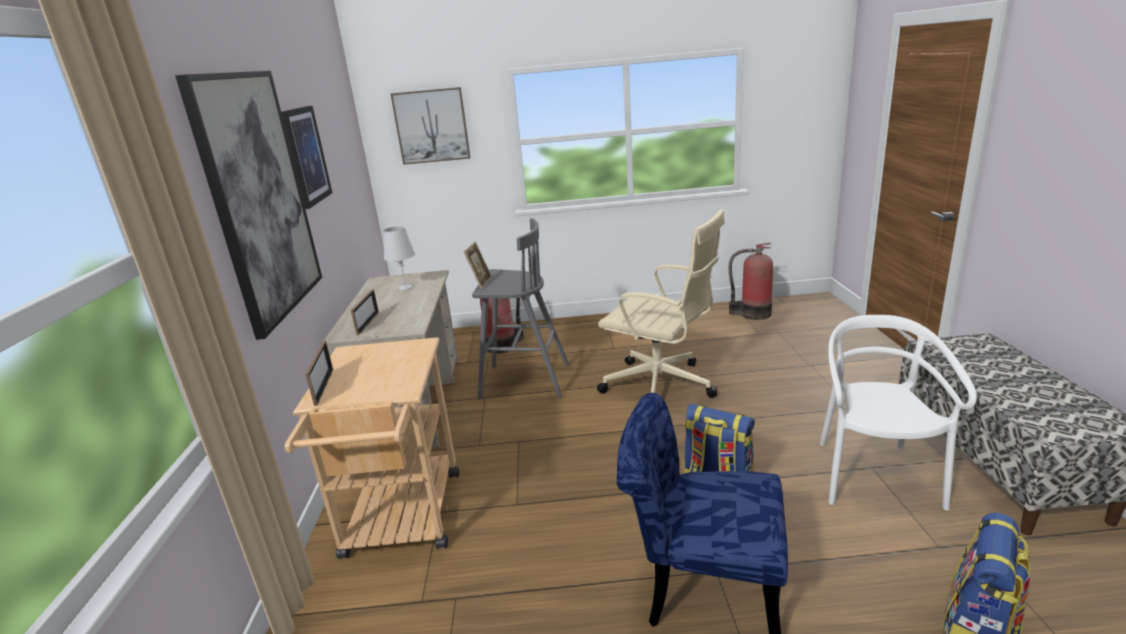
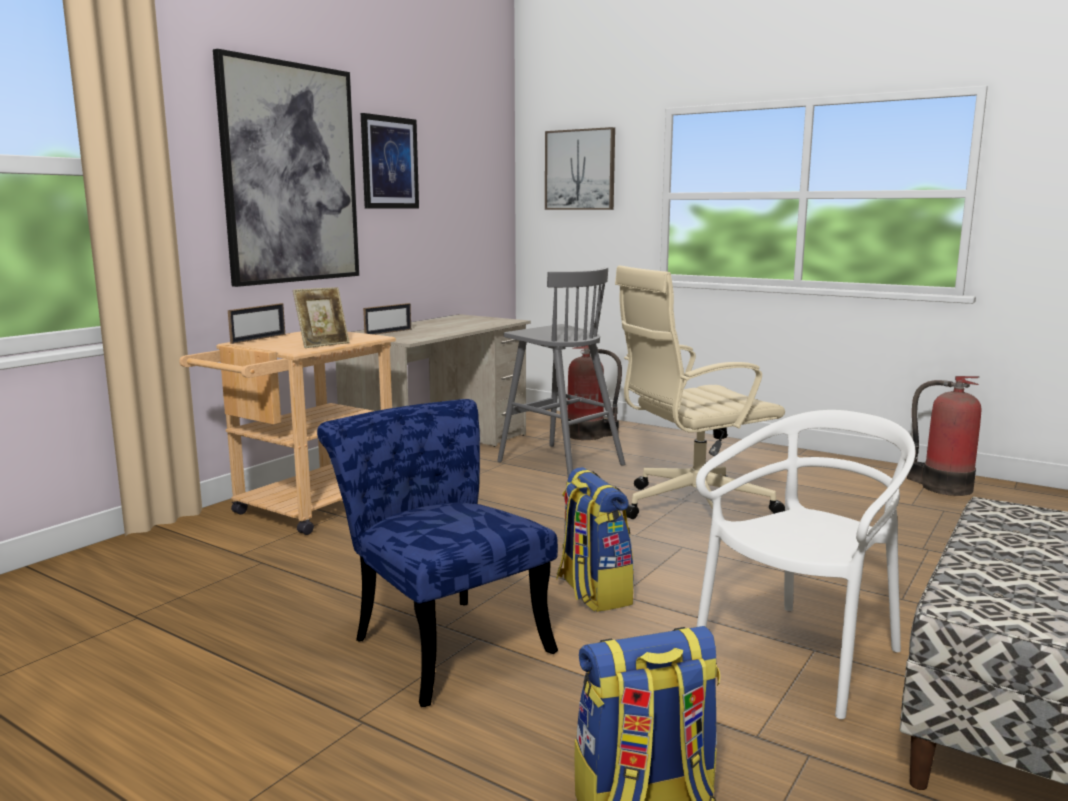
camera: 35 degrees right, 10 degrees down
white table lamp [384,226,415,290] -> none
picture frame [464,242,492,289] -> picture frame moved to [293,287,349,348]
beige office chair [597,209,725,398] -> beige office chair turned 90 degrees clockwise [615,265,785,519]

